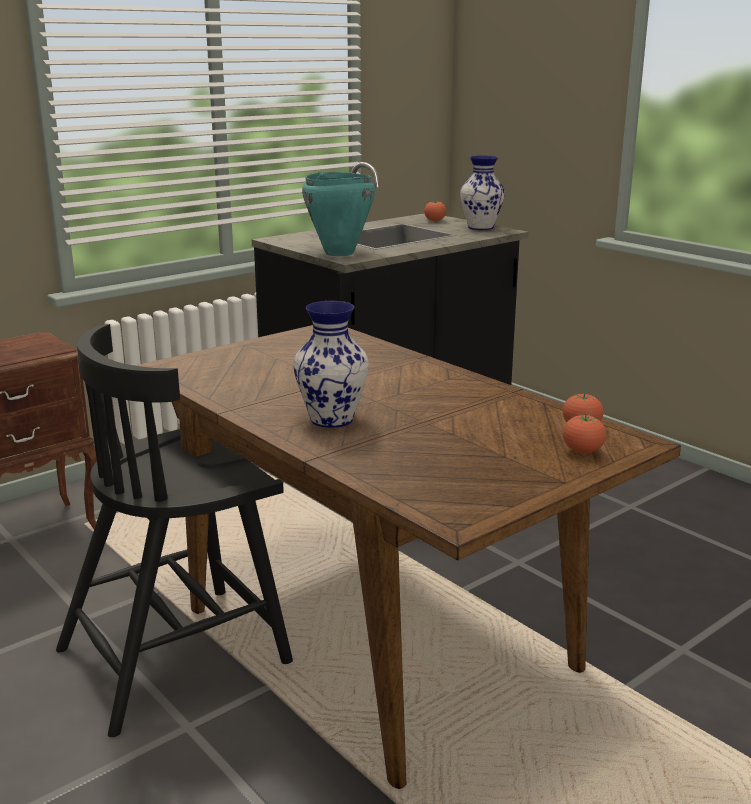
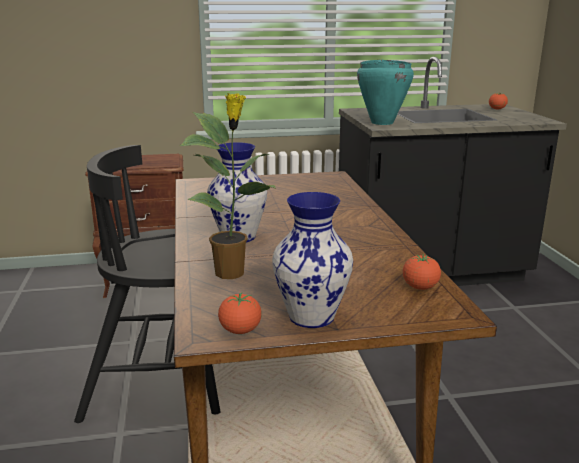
camera: 30 degrees right, 0 degrees up
vase [460,155,505,230] -> vase moved to [272,192,353,328]
tomato [563,414,606,454] -> tomato moved to [218,292,262,334]
none -> potted plant [180,93,275,279]

